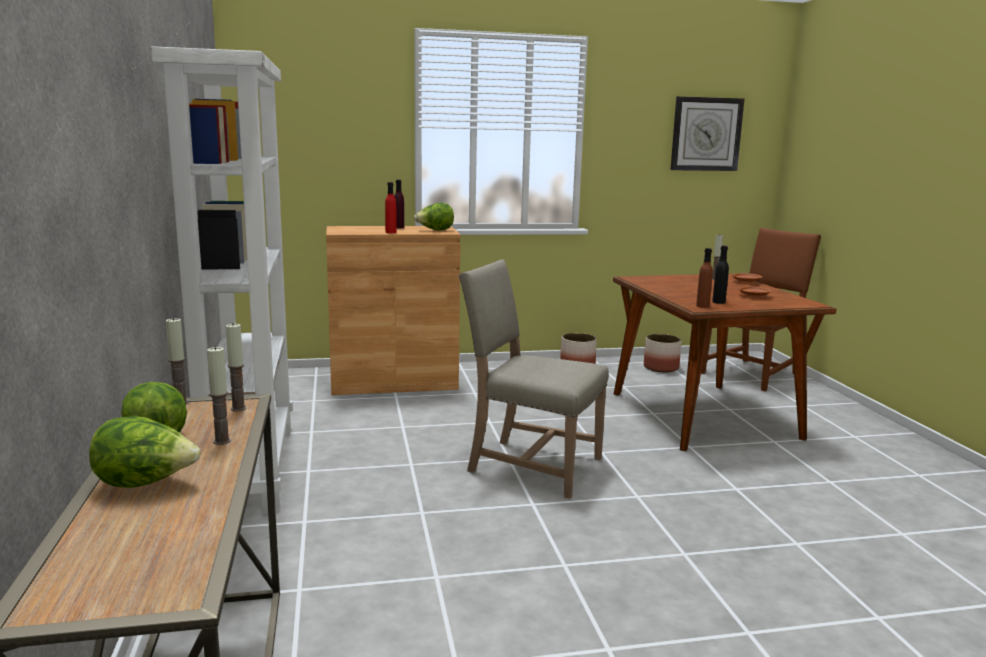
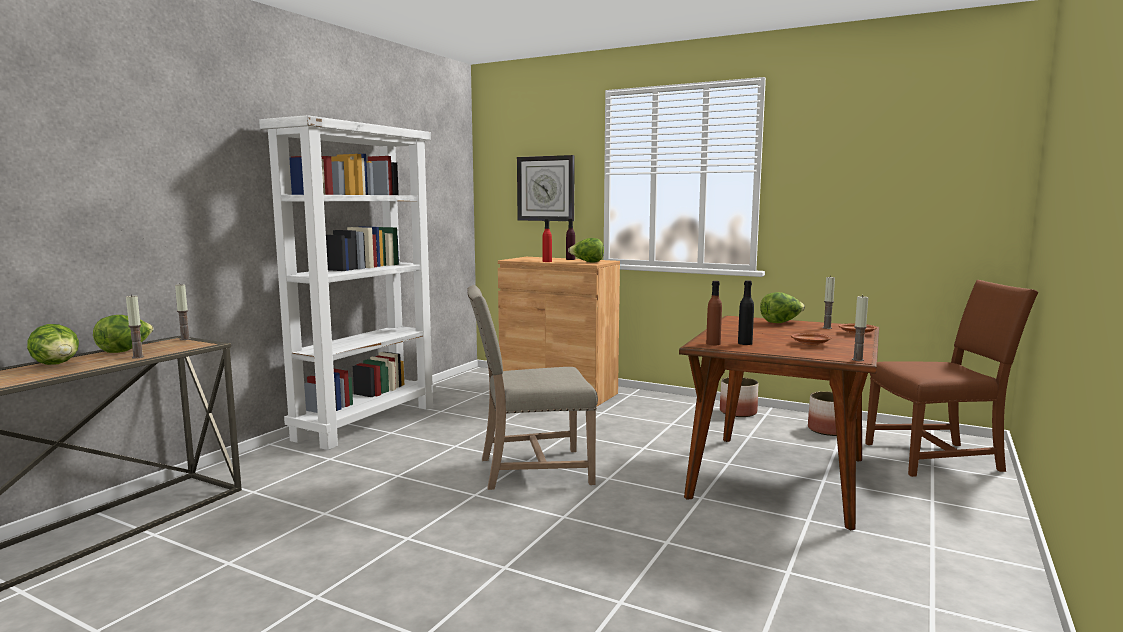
camera: 40 degrees right, 5 degrees down
candle [226,323,247,412] -> candle moved to [852,295,868,361]
beige chair [459,259,609,499] -> beige chair turned 75 degrees counterclockwise [468,285,598,490]
wall clock [670,96,744,171] -> wall clock moved to [517,155,574,221]
none -> lettuce [760,292,805,323]

